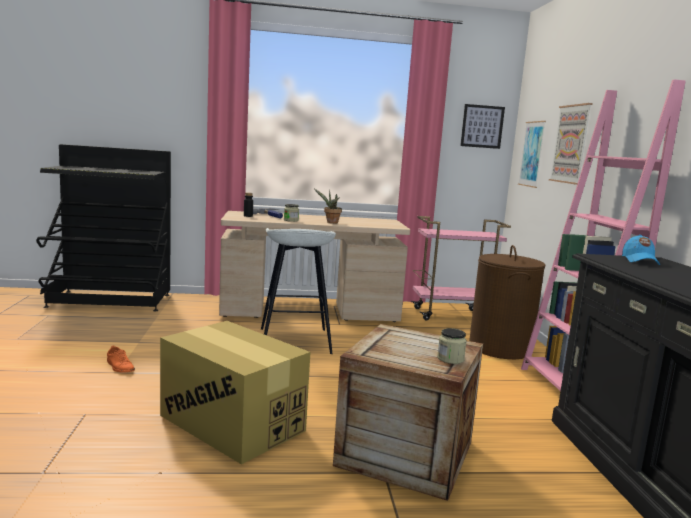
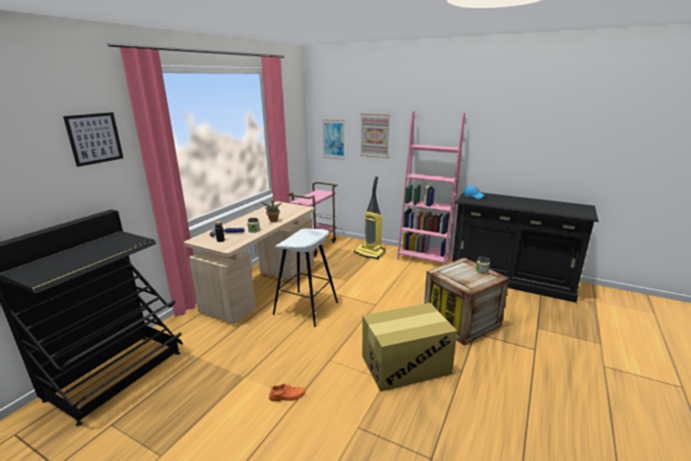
camera: 55 degrees left, 10 degrees up
picture [460,104,505,149] -> picture moved to [63,112,123,167]
brown laundry basket [469,245,546,359] -> vacuum cleaner [354,177,385,259]

